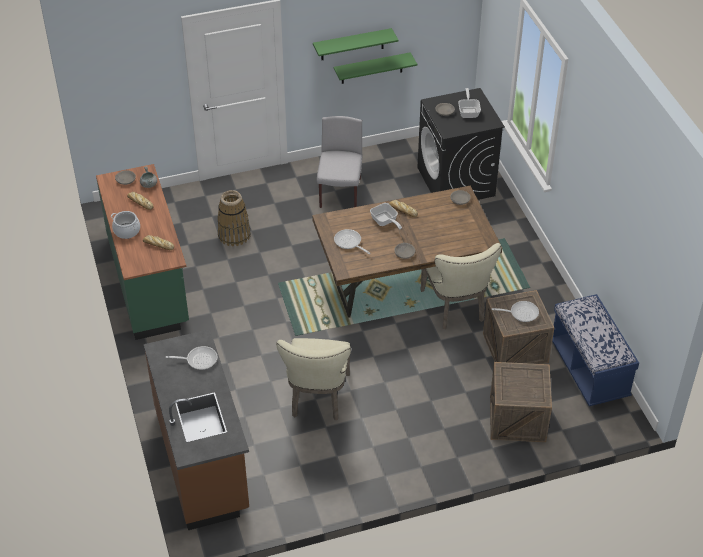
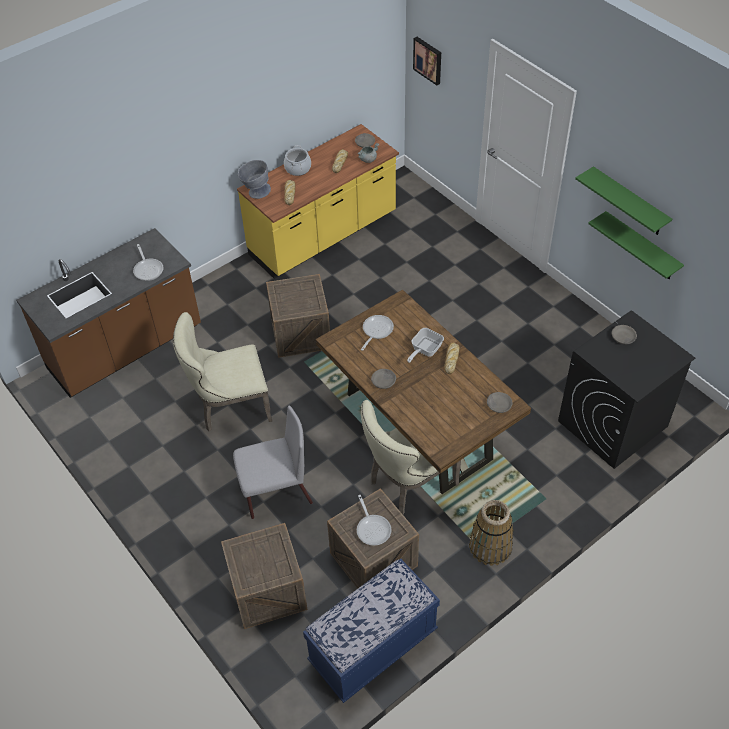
camera: 70 degrees right, 5 degrees up
green counter [96,164,189,340] -> yellow counter [237,124,399,279]
basket [218,190,251,247] -> basket moved to [469,500,514,566]
grey chair [317,116,362,208] -> grey chair moved to [233,405,313,519]
frying pan [458,88,481,118] -> none
none -> grey bowl [238,160,271,199]
none -> crate [266,274,330,358]
none -> picture [413,37,441,85]

